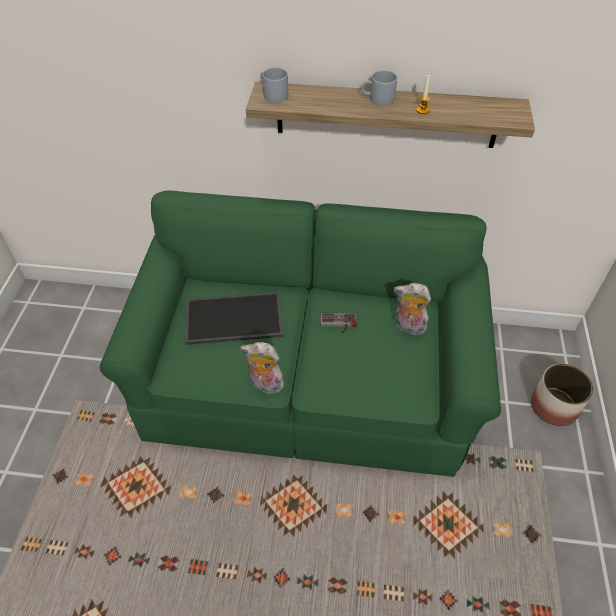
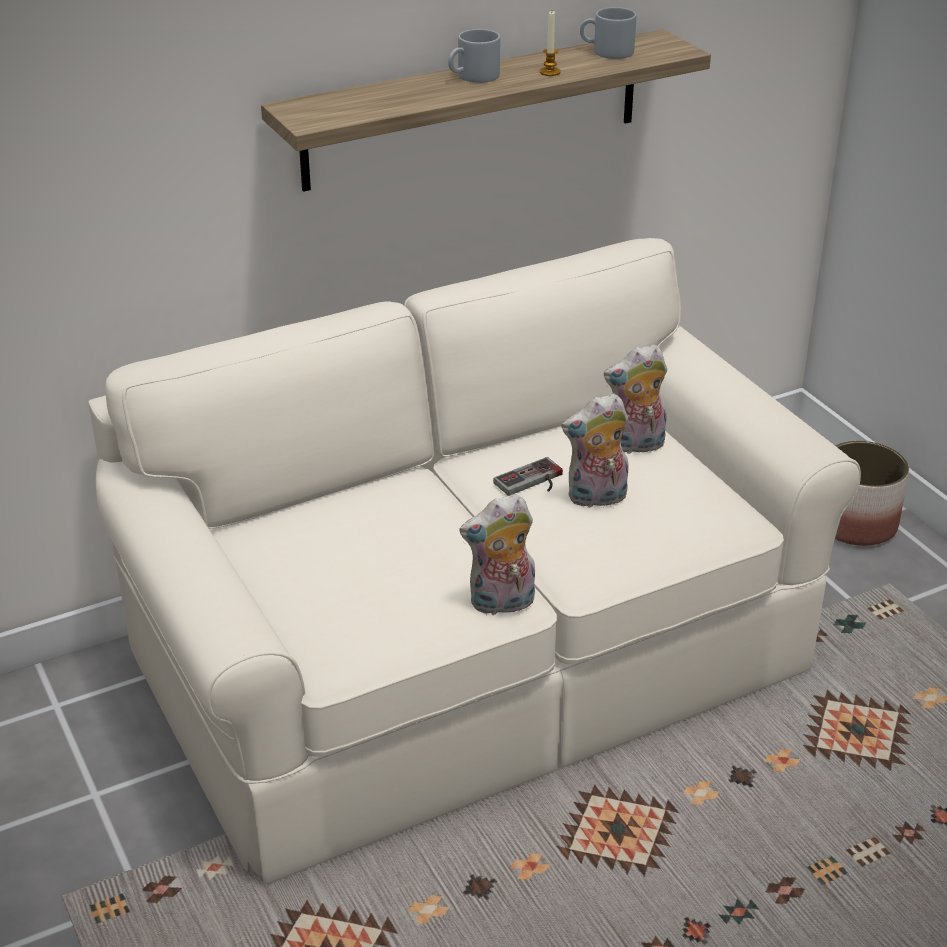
camera: 35 degrees left, 15 degrees down
green sofa [100,191,501,477] -> beige sofa [88,238,861,885]
tray [185,292,283,345] -> none
grey mug [260,68,288,103] -> grey mug moved to [580,7,636,59]
none -> plush toy [561,393,628,508]

